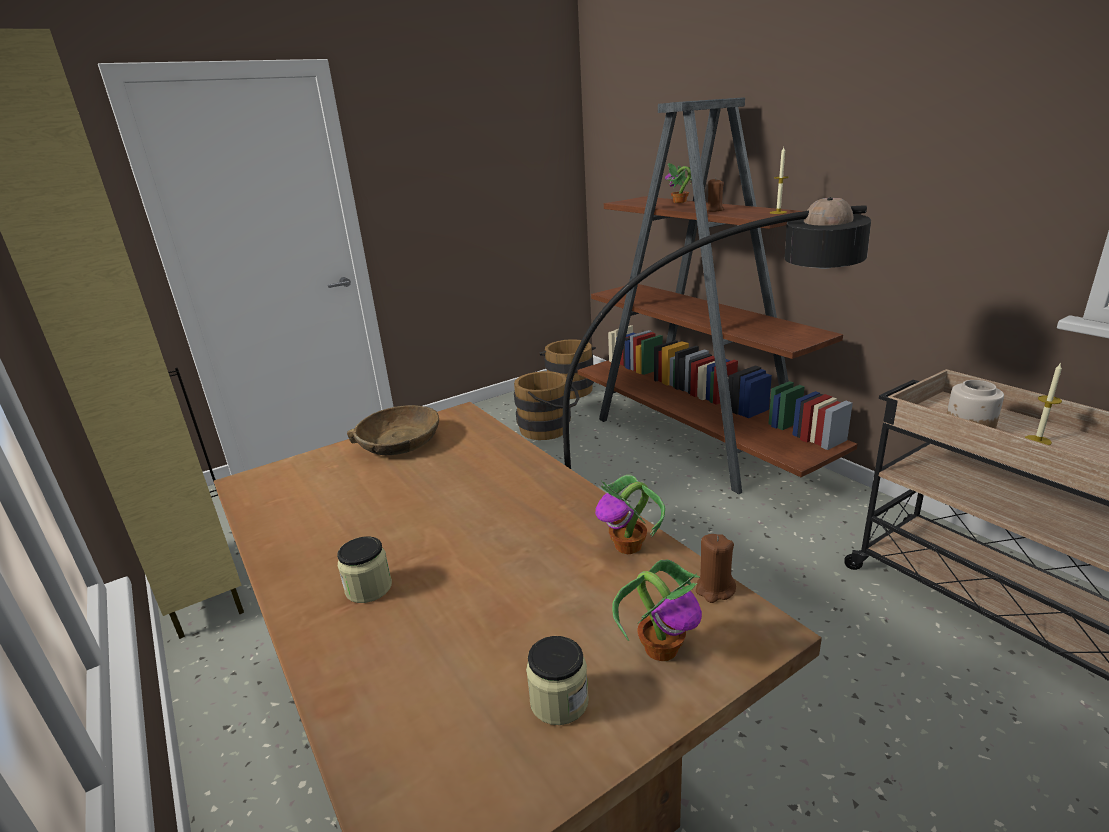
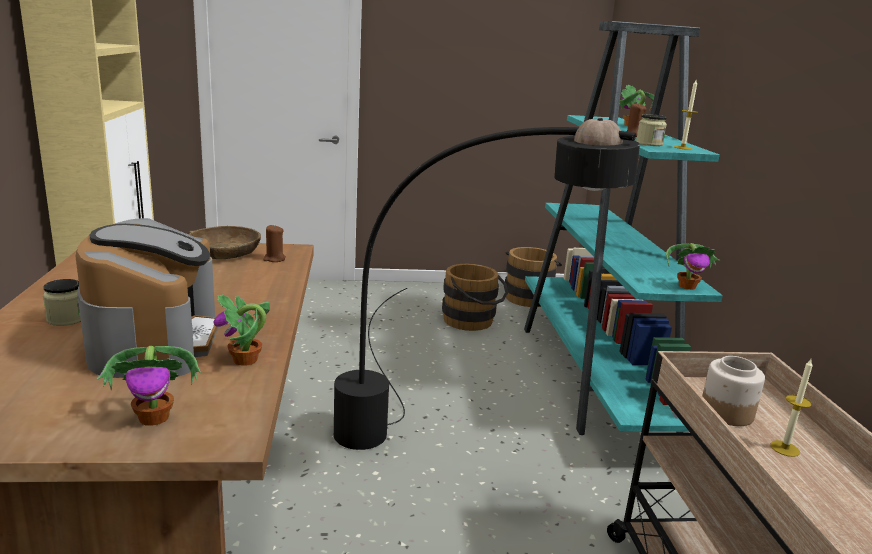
camera: 25 degrees right, 5 degrees down
jar [526,636,589,725] -> jar moved to [636,114,667,146]
brown bookcase [577,97,858,494] -> turquoise bookcase [524,21,723,435]
brown candle [696,534,736,603] -> brown candle moved to [263,225,286,262]
none -> coffee machine [75,218,219,378]
none -> potted plant [666,243,721,290]

